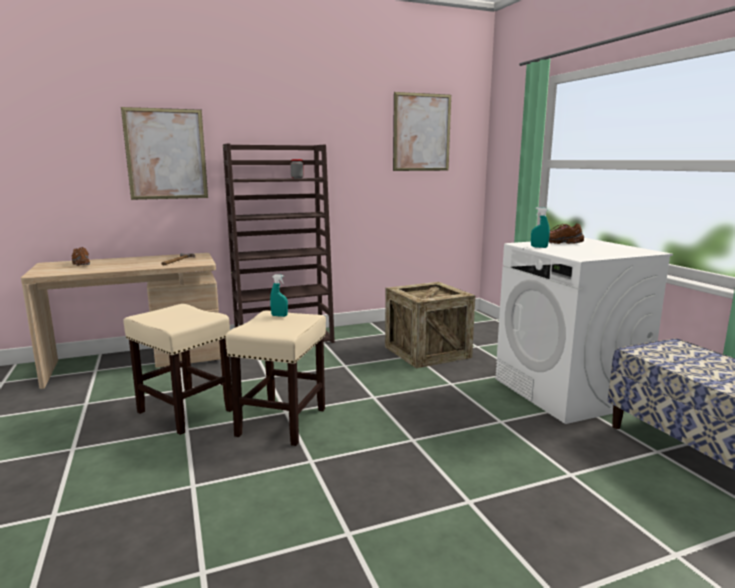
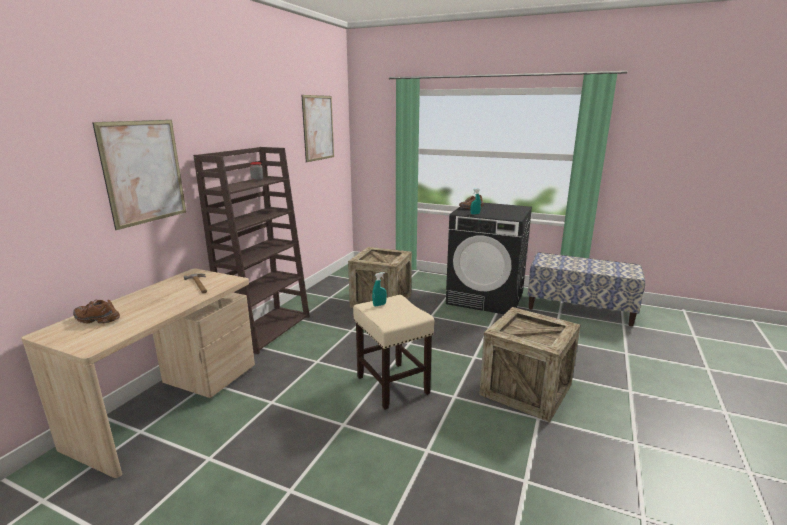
camera: 45 degrees left, 5 degrees up
beige stool [123,304,233,435] -> none
white washing machine [495,238,673,424] -> black washing machine [446,203,532,314]
none -> crate [479,307,581,422]

